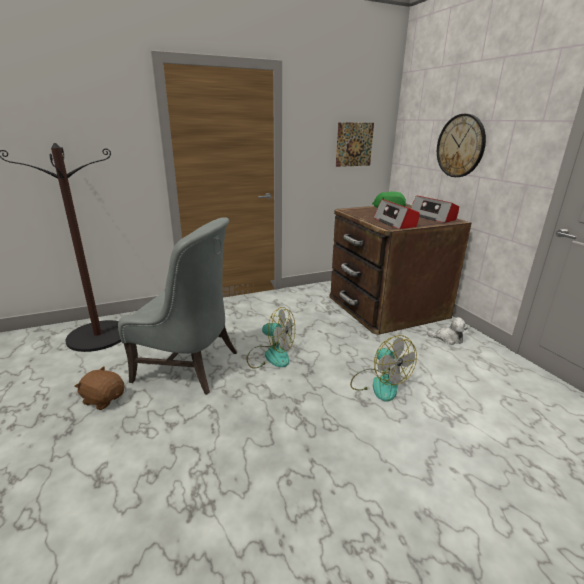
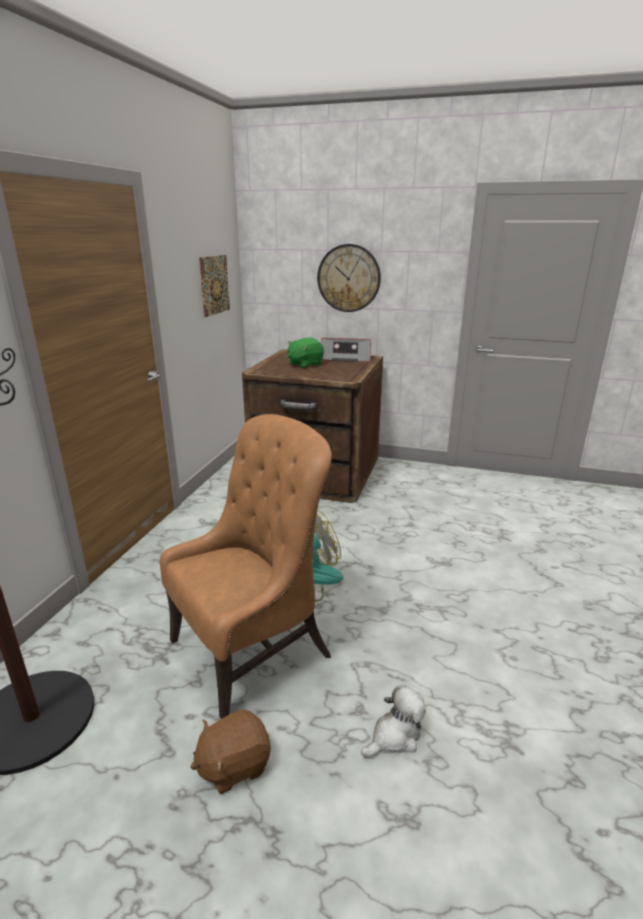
camera: 50 degrees left, 0 degrees up
grey chair [118,217,237,395] -> brown chair [160,414,332,719]
fan [350,335,417,402] -> none
radio [373,199,420,229] -> none
plush toy [427,317,468,345] -> plush toy moved to [361,685,426,759]

